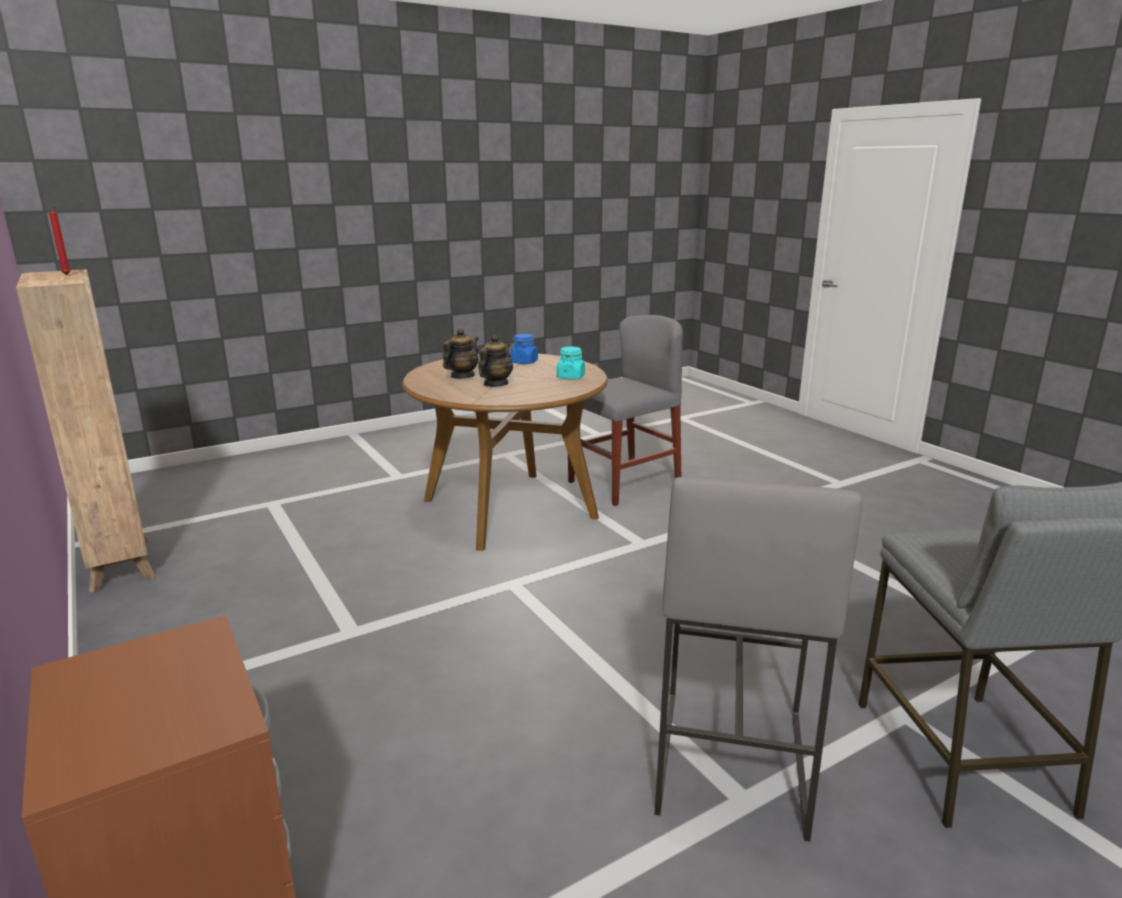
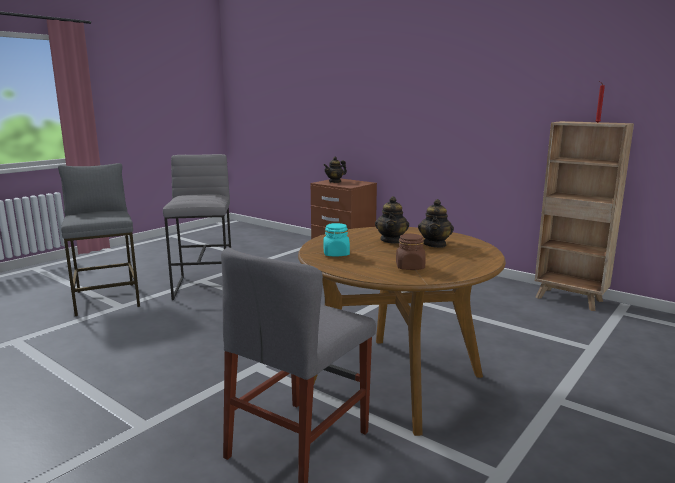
camera: 160 degrees right, 5 degrees down
blue jar [510,334,538,364] -> brown jar [396,234,426,270]
none -> teapot [323,157,347,183]

